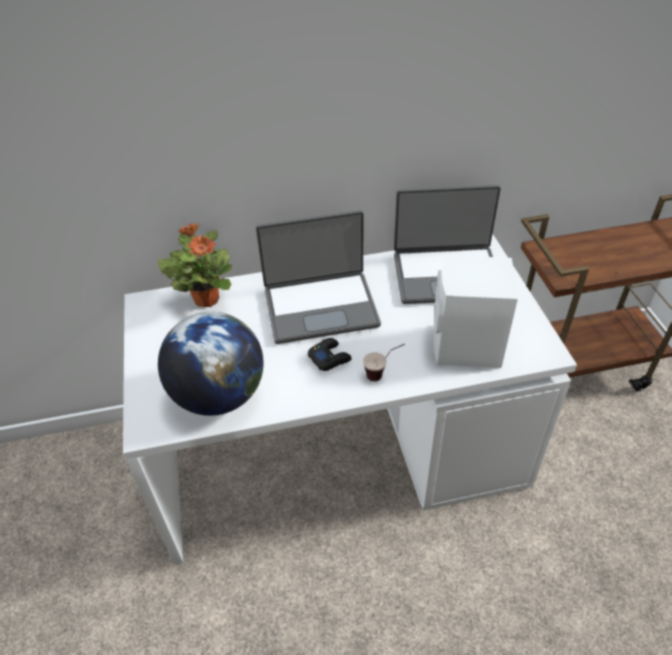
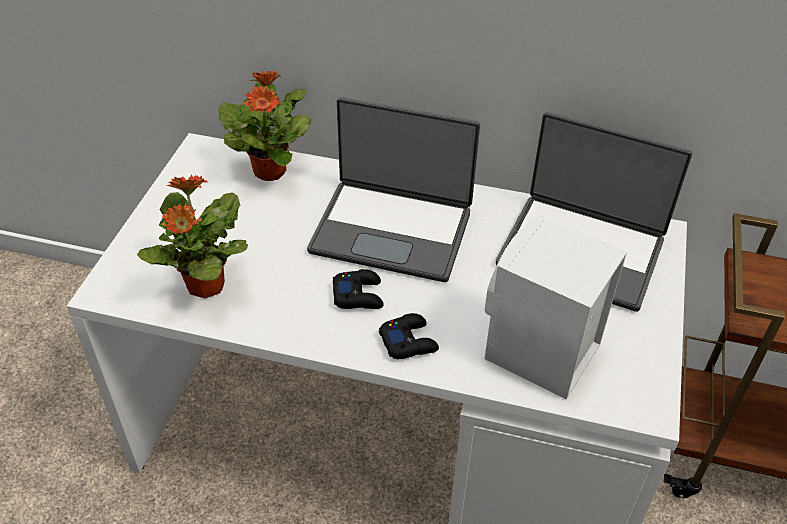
camera: 25 degrees right, 0 degrees up
globe [158,312,264,416] -> potted plant [137,175,248,298]
cup [363,344,405,381] -> black game controller [379,313,439,359]

